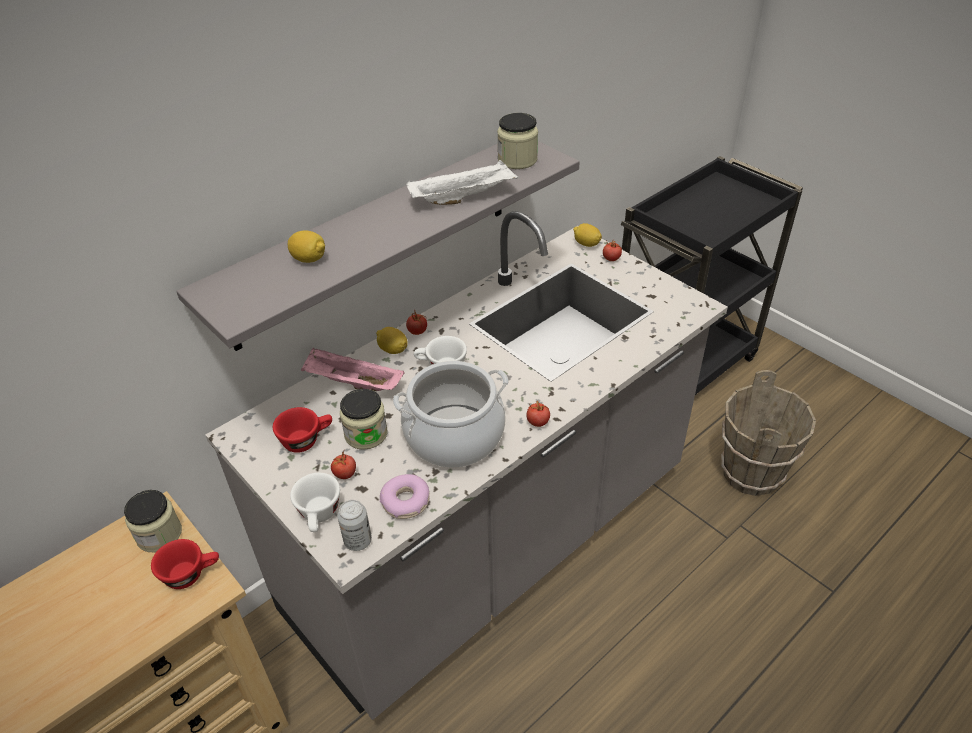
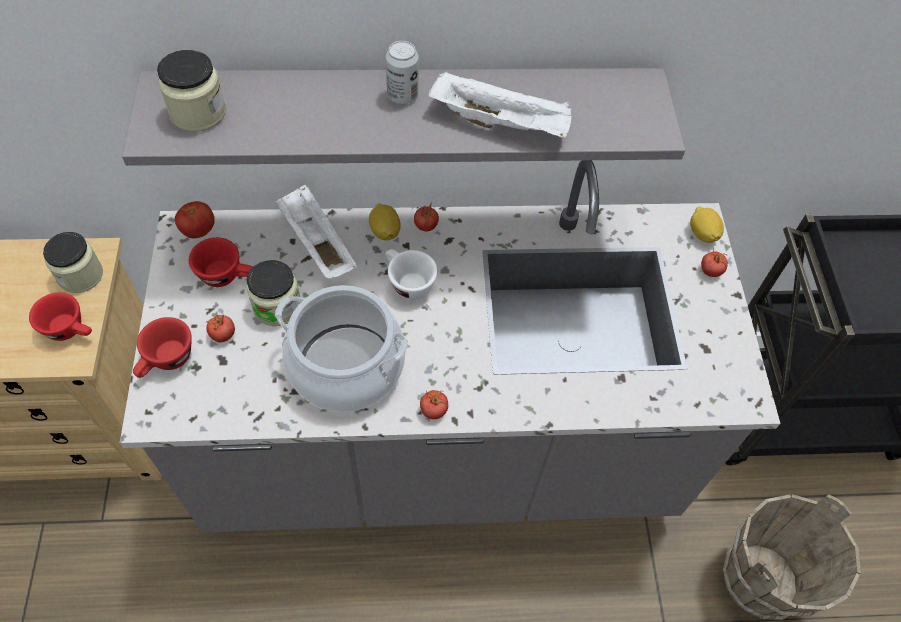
camera: 35 degrees right, 15 degrees up
lemon [288,230,325,263] -> none
white cup [290,473,340,532] -> red cup [133,317,192,378]
pink tray [301,348,404,391] -> white tray [276,184,357,279]
can [337,500,372,551] -> can moved to [386,41,419,104]
donut [380,474,430,519] -> none
jar [497,113,538,169] -> jar moved to [157,50,226,132]
none -> tomato [175,201,215,238]

